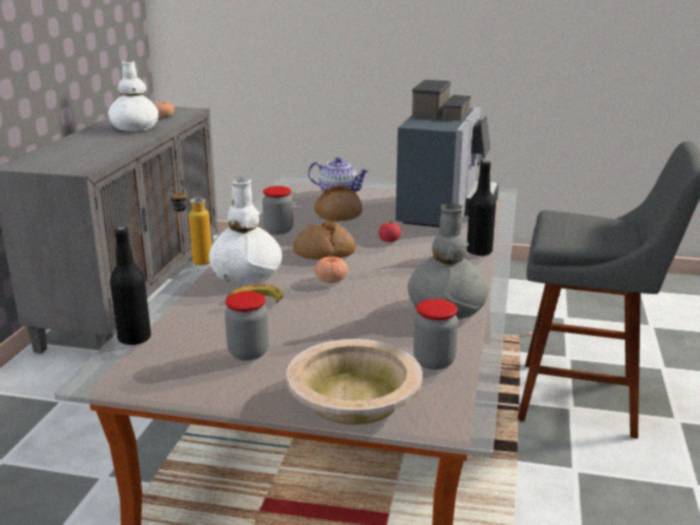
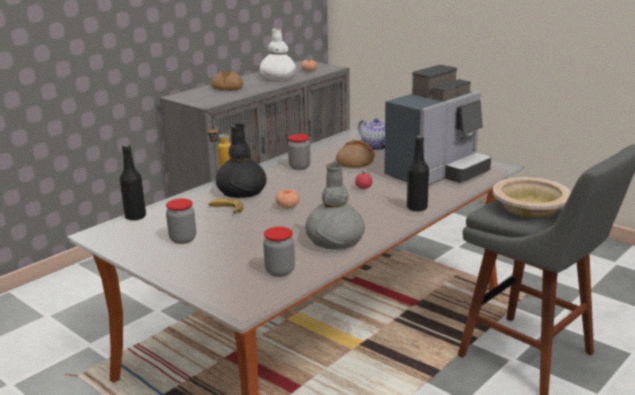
camera: 30 degrees right, 0 degrees up
white vase [209,177,282,284] -> black vase [216,124,267,198]
beige bowl [286,339,423,425] -> beige bowl moved to [493,177,571,218]
bread [293,221,356,260] -> bread moved to [211,71,243,90]

